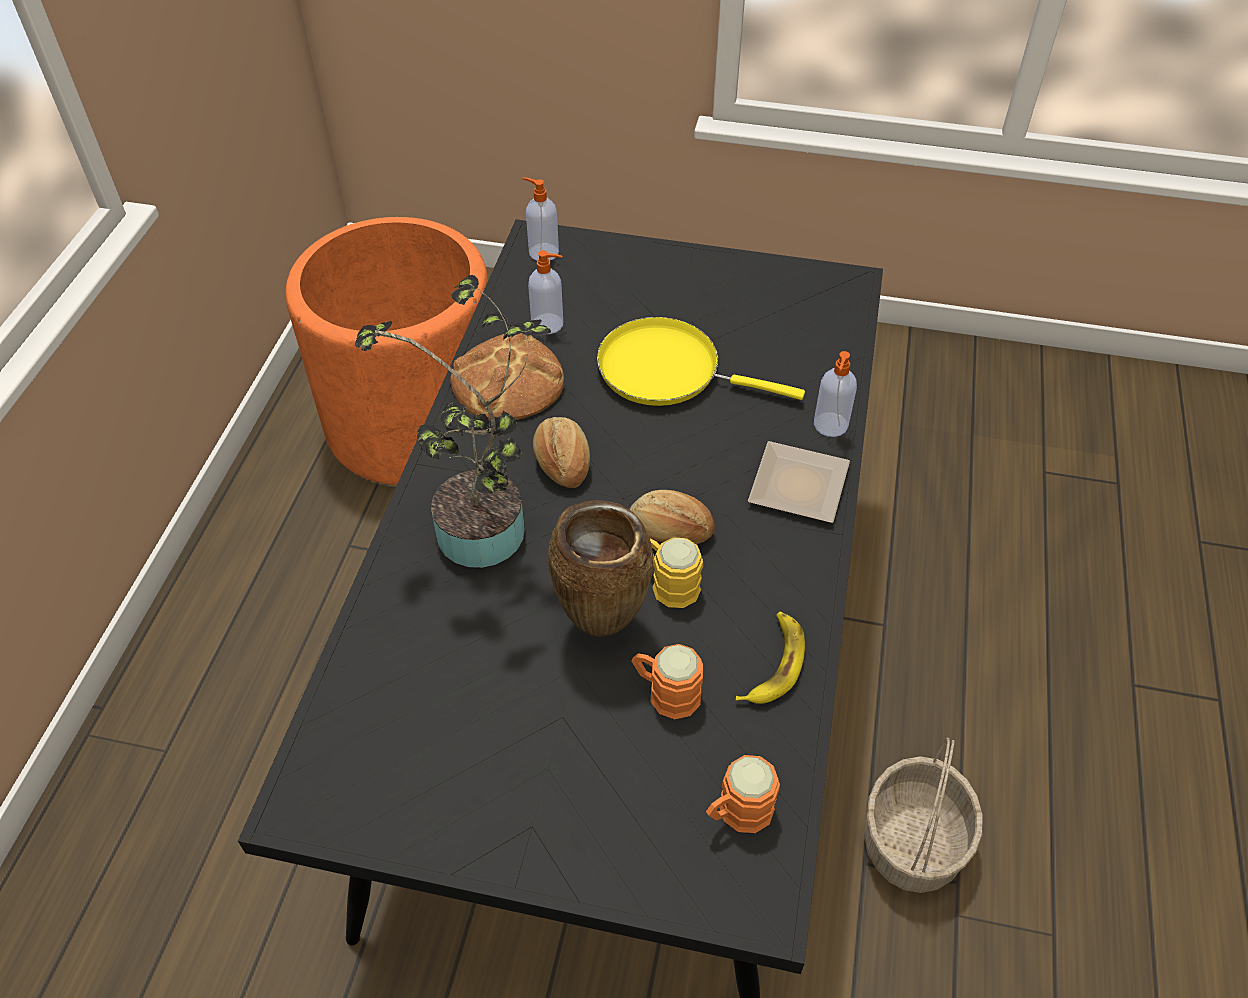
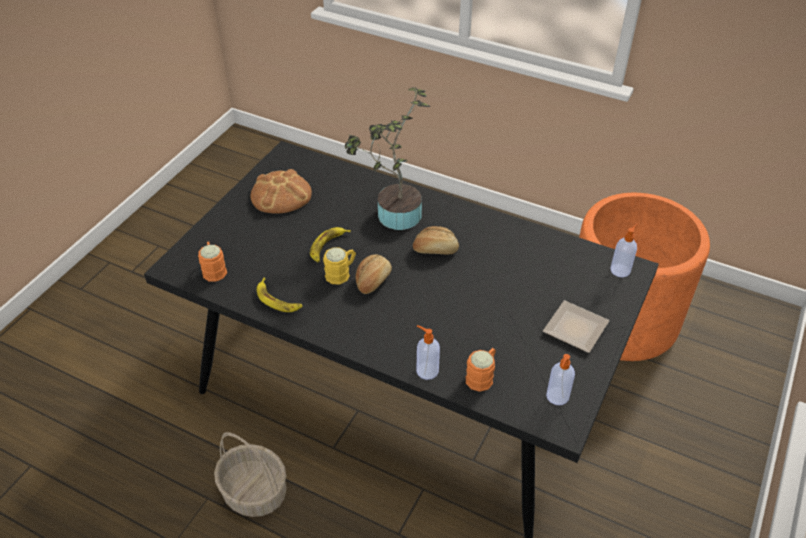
camera: 105 degrees right, 5 degrees down
bread [450,333,564,421] -> bread moved to [250,169,312,213]
soap dispenser [528,250,563,334] -> soap dispenser moved to [546,354,575,405]
brown vase [548,500,653,637] -> banana [310,227,351,262]
yellow frying pan [597,317,805,406] -> none
orange mug [631,644,703,719] -> orange mug moved to [466,348,496,392]
plate [748,441,850,523] -> plate moved to [543,300,610,353]

